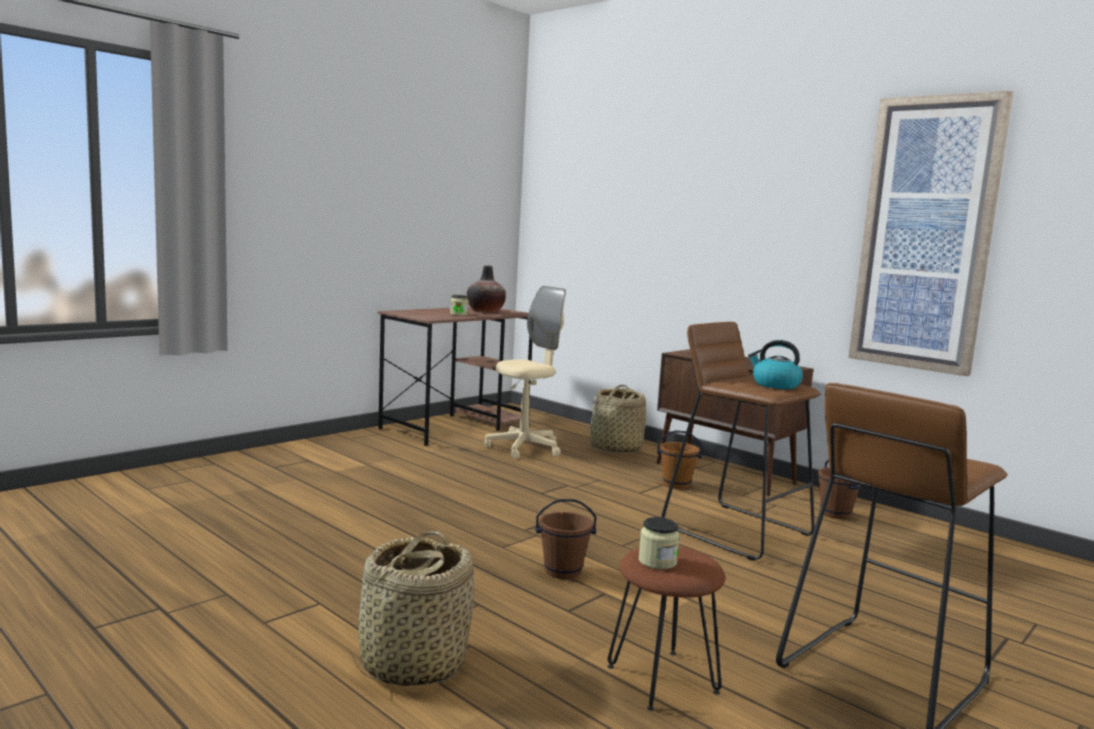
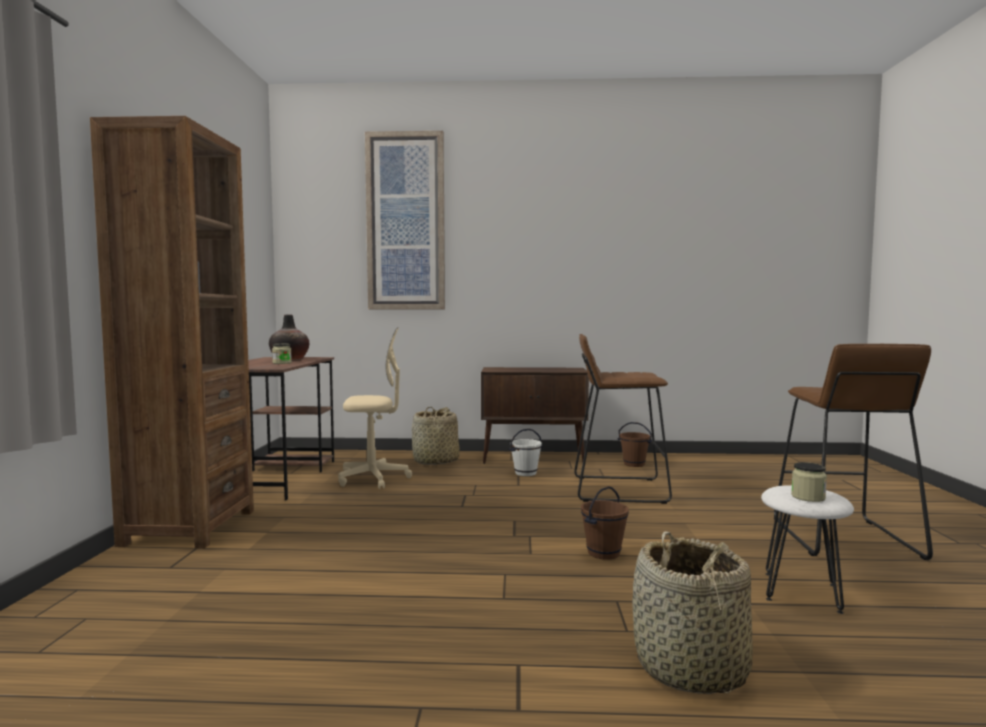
camera: 40 degrees left, 5 degrees down
beige office chair [484,286,566,459] -> beige office chair turned 75 degrees clockwise [338,327,412,489]
brown stool [607,546,725,711] -> white stool [761,485,854,614]
brown bucket [657,430,703,489] -> white bucket [509,429,543,476]
kettle [748,340,803,389] -> none
picture [849,91,1013,376] -> picture moved to [365,131,445,309]
none -> brown bookcase [90,116,254,549]

